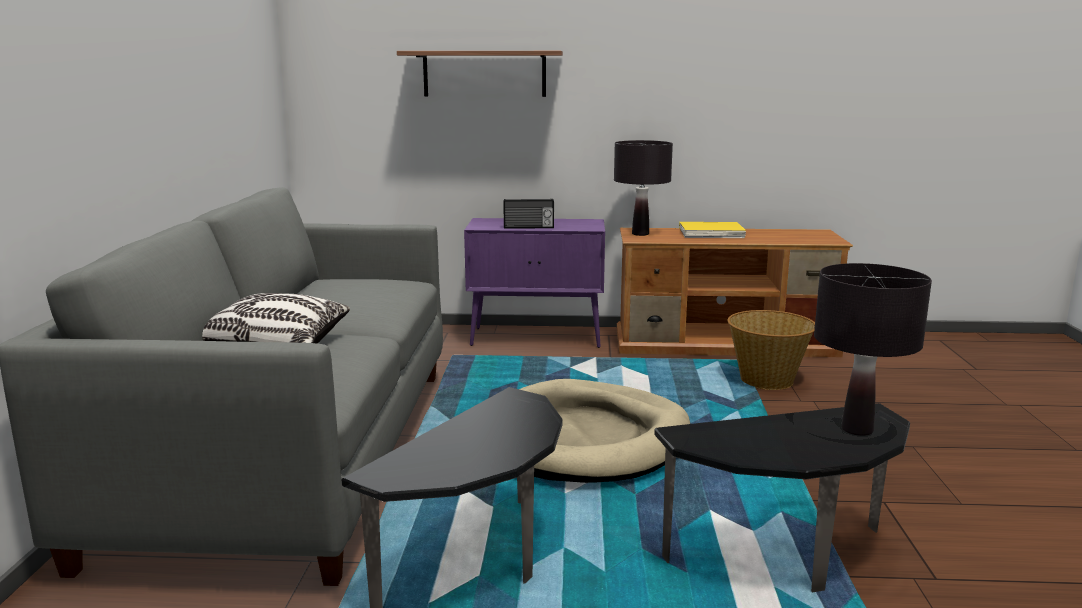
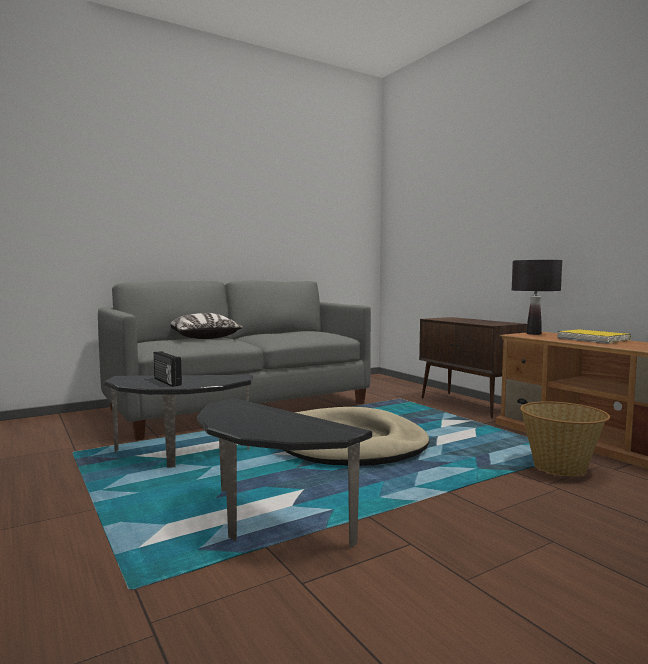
camera: 55 degrees right, 10 degrees down
shelf [397,51,563,97] -> none
purple cabinet [464,218,605,348] -> brown cabinet [419,317,527,418]
radio [503,199,554,229] -> radio moved to [154,351,182,387]
black table lamp [814,263,932,436] -> none

